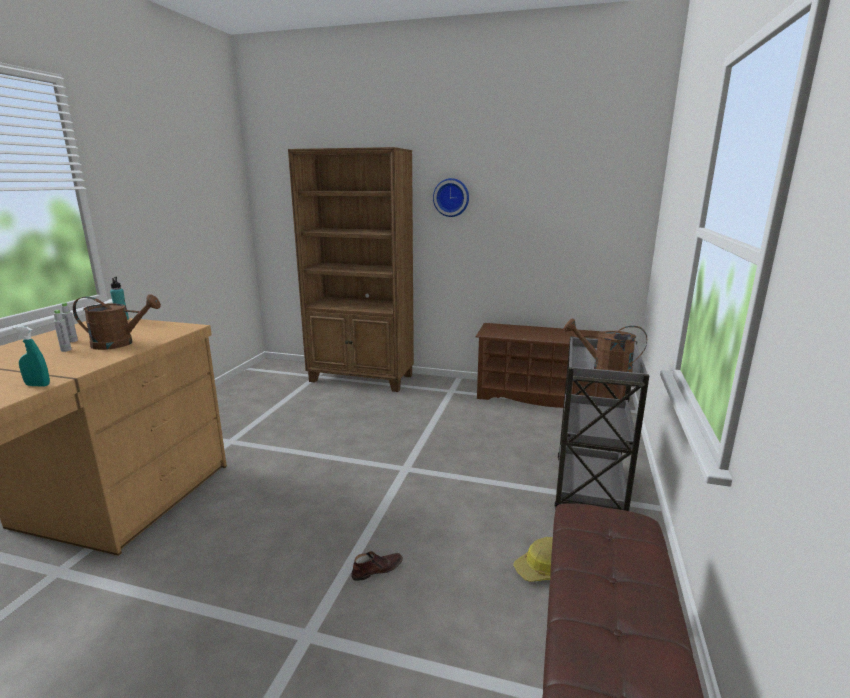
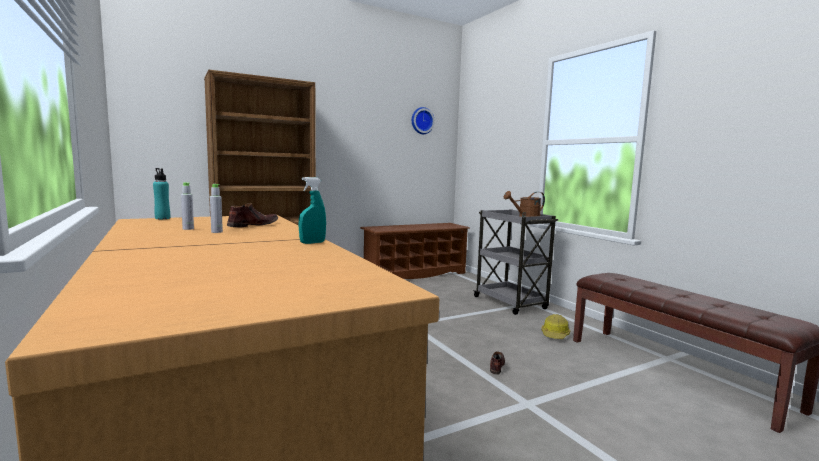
camera: 45 degrees left, 10 degrees down
brown watering can [73,294,161,350] -> brown shoe [227,203,279,228]
wall clock [433,178,469,217] -> wall clock moved to [412,107,435,134]

